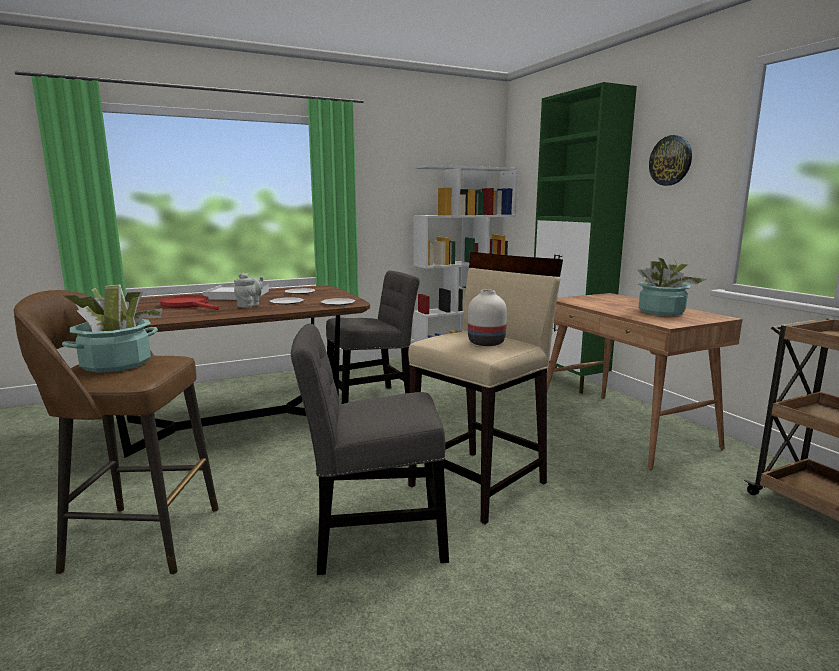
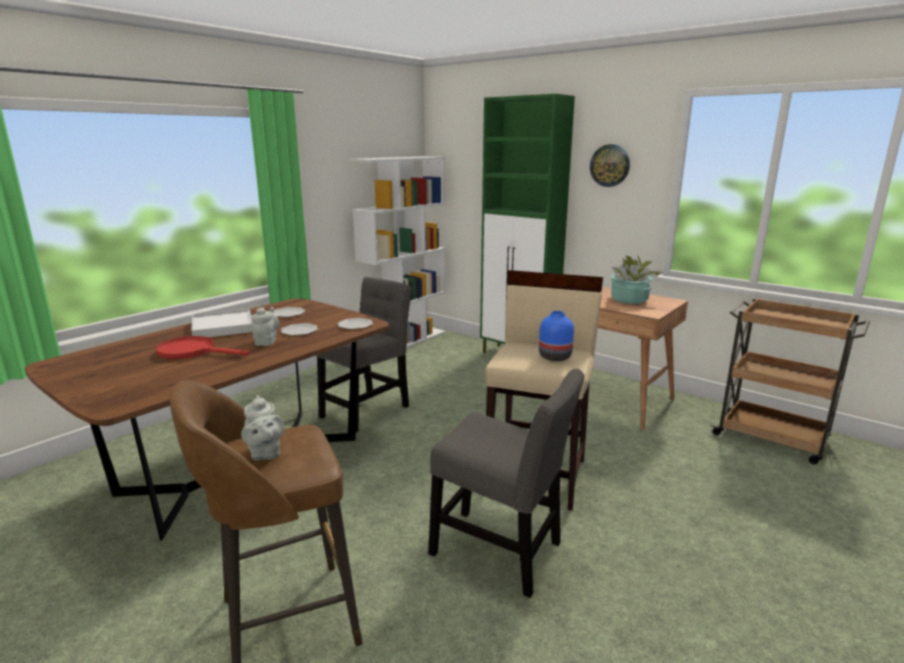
camera: 25 degrees left, 5 degrees up
potted plant [62,284,163,373] -> grey teapot [241,395,284,460]
grey chair [291,324,449,575] -> grey chair turned 120 degrees counterclockwise [428,369,584,598]
white vase [468,290,507,346] -> blue vase [539,311,574,361]

